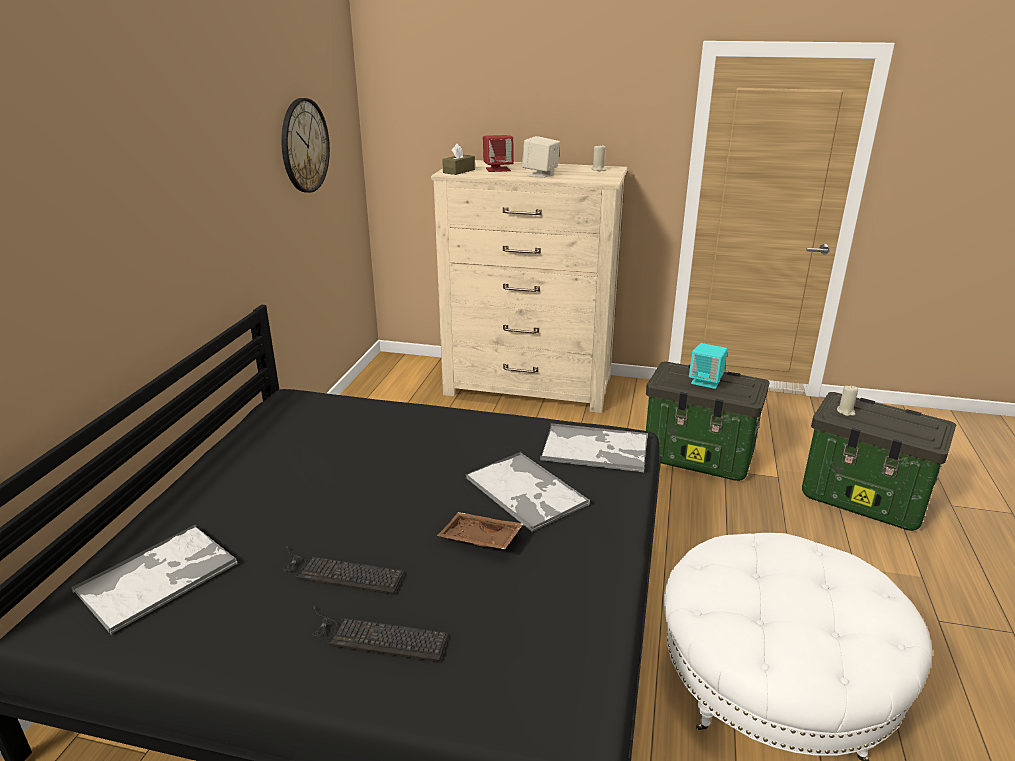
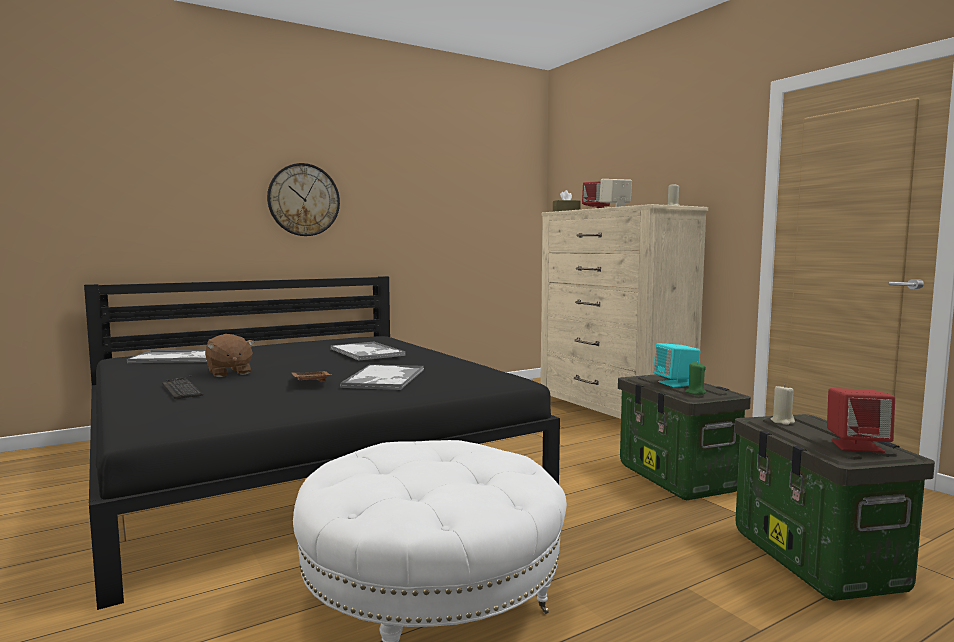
camera: 45 degrees right, 20 degrees down
wall clock [281,98,330,193] -> wall clock moved to [267,163,340,236]
keyboard [283,546,405,595] -> brown plush toy [205,334,255,377]
tray [540,423,648,473] -> tray moved to [330,341,406,361]
none -> green candle [685,362,706,395]
none -> red speaker [827,388,895,453]

